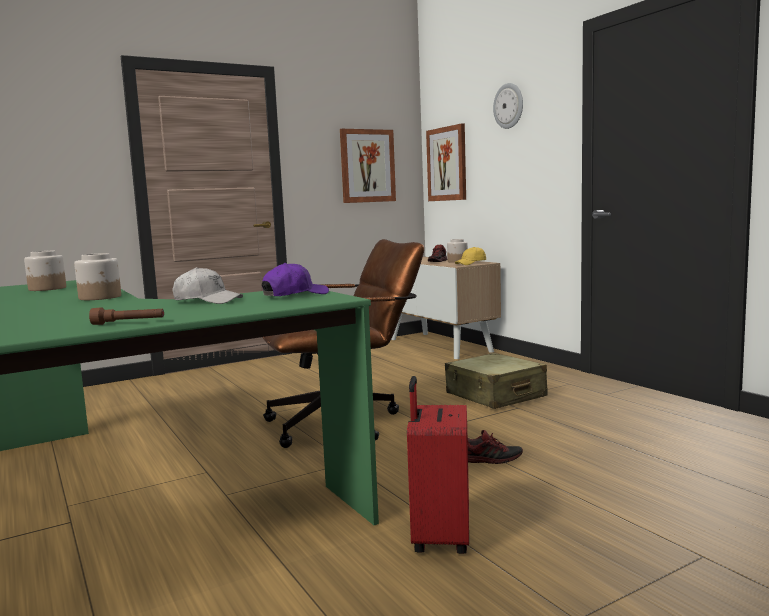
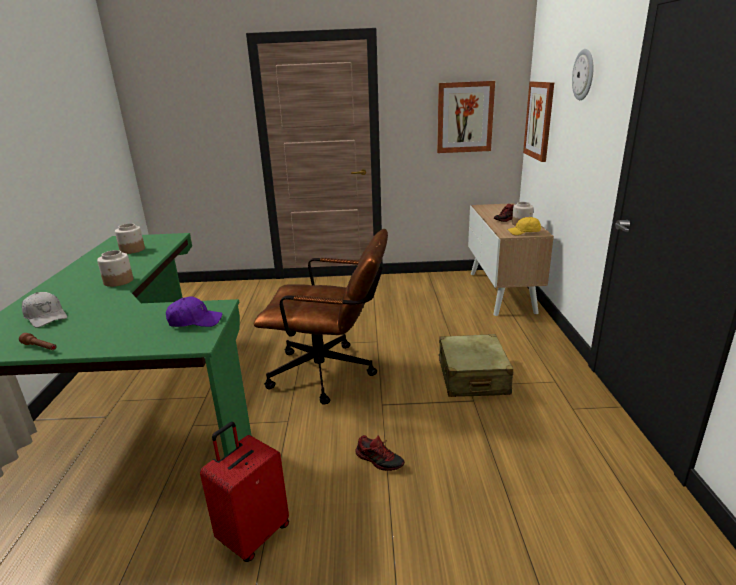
camera: 30 degrees right, 15 degrees up
white cap [173,267,243,304] -> white cap moved to [22,292,67,328]

